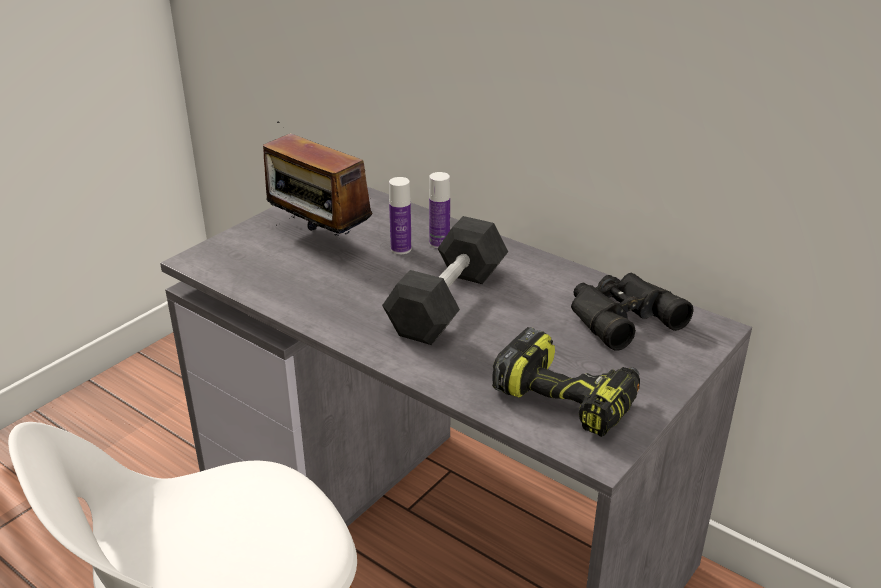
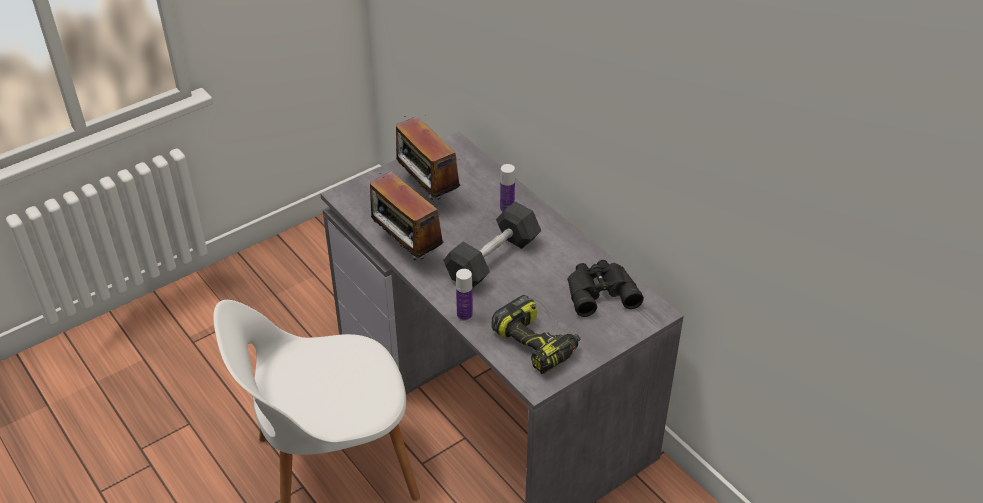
camera: 15 degrees right, 10 degrees up
bottle [389,177,411,254] -> bottle moved to [456,269,473,321]
none -> radio [370,171,443,260]

